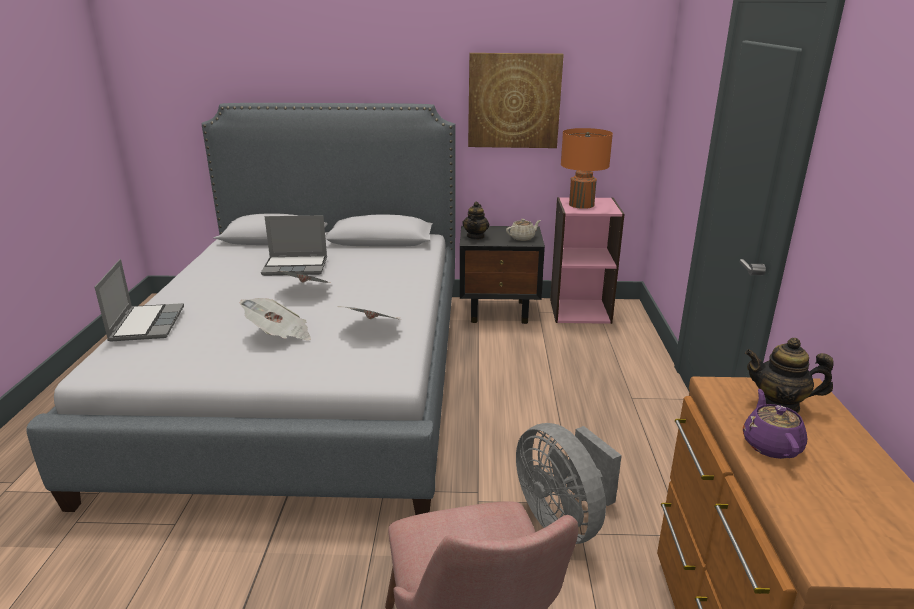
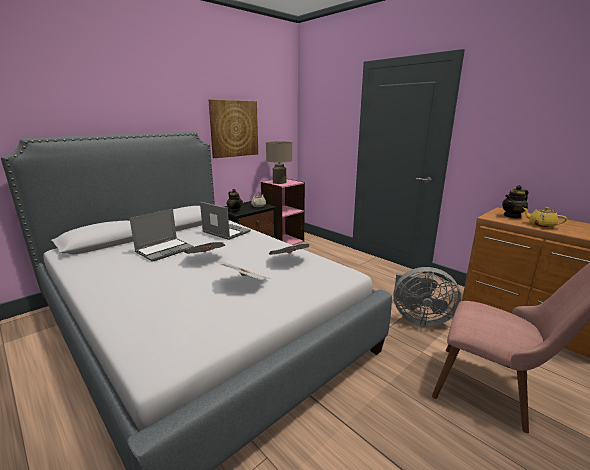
camera: 45 degrees left, 5 degrees down
laptop [95,259,184,341] -> laptop moved to [200,202,251,240]
orange table lamp [561,128,613,209] -> beige table lamp [266,141,292,184]
purple teapot [743,389,807,459] -> yellow teapot [522,207,567,228]

